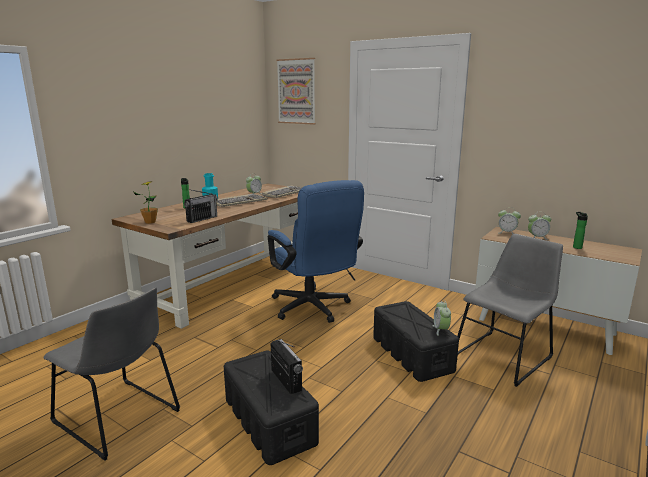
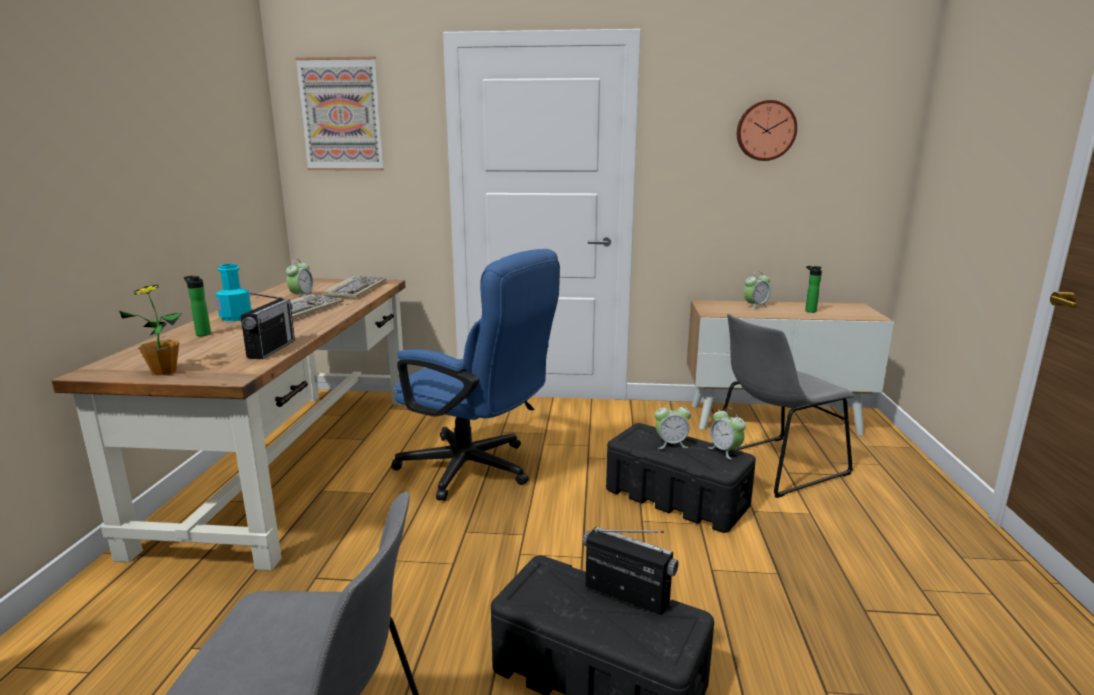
camera: 30 degrees left, 0 degrees up
grey chair [458,234,563,387] -> grey chair turned 135 degrees counterclockwise [723,314,854,498]
alarm clock [498,207,521,234] -> alarm clock moved to [655,402,691,449]
none -> wall clock [737,100,797,161]

